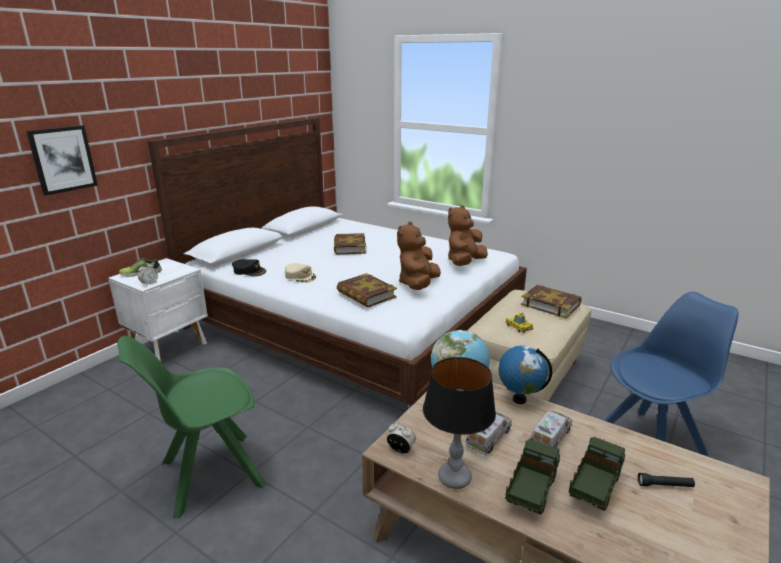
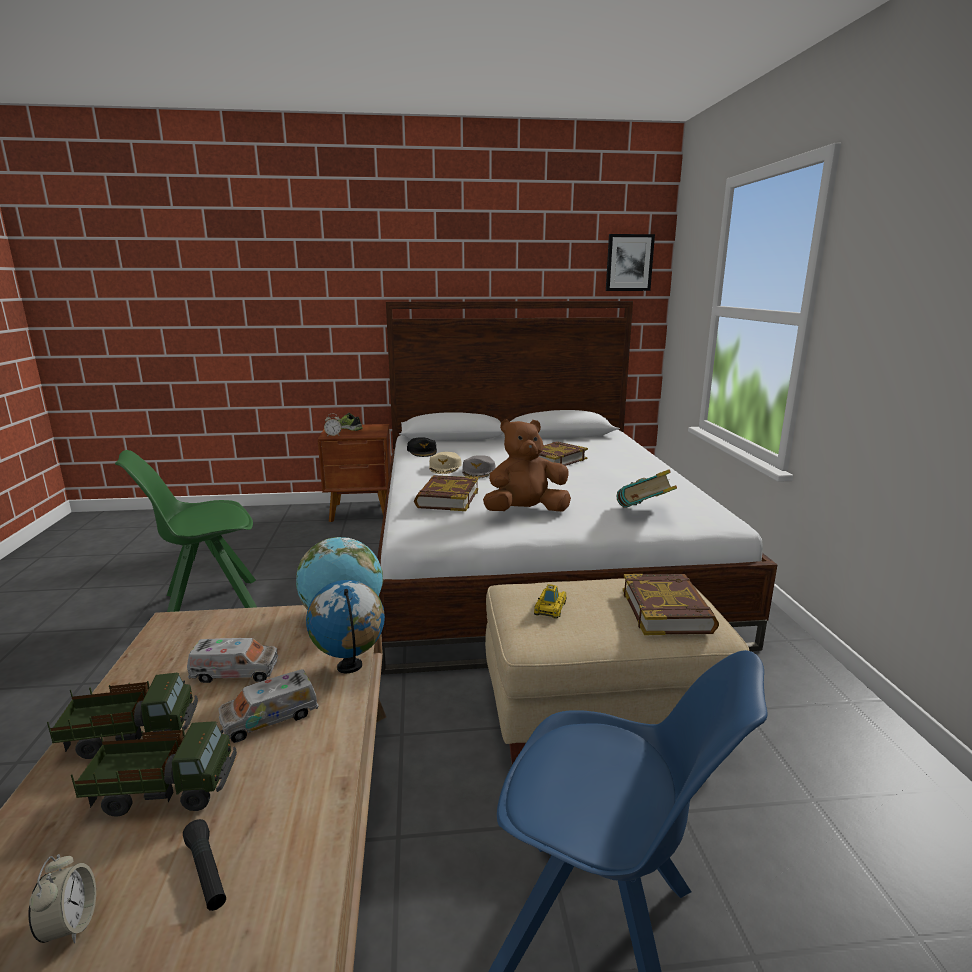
camera: 50 degrees right, 5 degrees down
picture [26,125,98,196] -> picture moved to [606,234,655,291]
white nightstand [108,258,208,361] -> brown nightstand [318,424,391,522]
green chair [117,336,267,519] -> green chair turned 45 degrees counterclockwise [115,450,257,612]
alarm clock [387,423,416,453] -> alarm clock moved to [28,854,96,943]
table lamp [423,357,496,489] -> none
brown plush toy [448,205,488,266] -> book [617,469,677,508]
toy truck [530,411,572,448] -> toy truck turned 150 degrees clockwise [219,669,318,743]
none -> grey cap [462,455,496,479]

